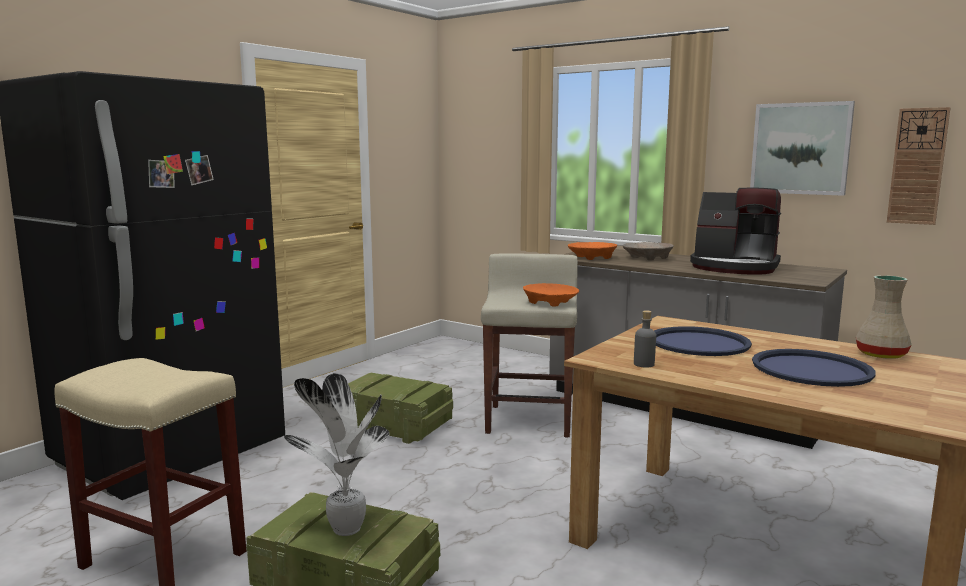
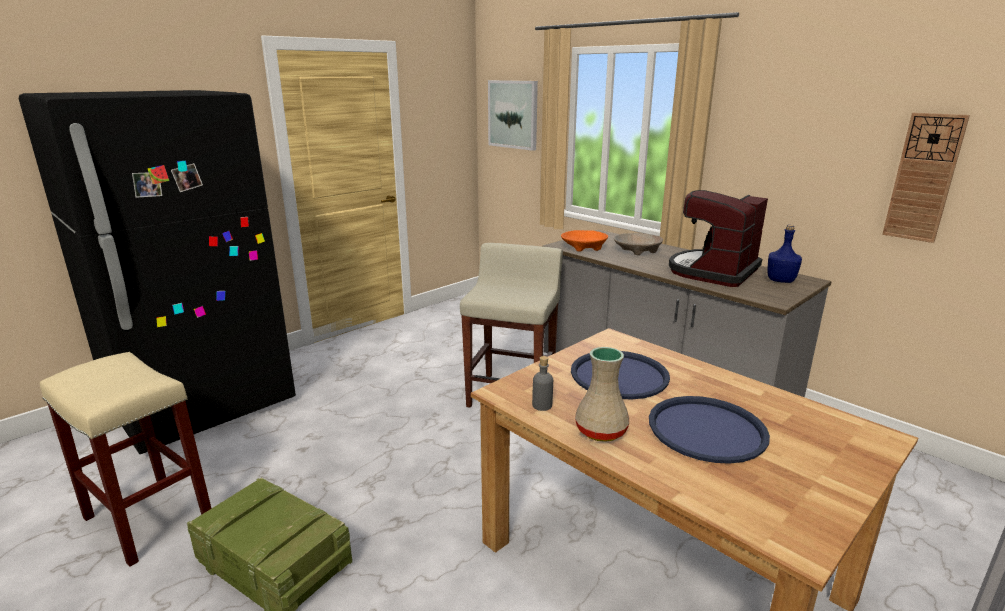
camera: 10 degrees right, 10 degrees up
potted plant [284,373,390,536] -> none
crate [348,372,453,444] -> none
orange bowl [523,283,579,307] -> none
coffee machine [690,188,781,275] -> coffee machine turned 90 degrees clockwise [669,190,768,287]
picture [750,101,855,196] -> picture moved to [488,80,538,151]
beige vase [856,275,911,359] -> beige vase moved to [575,347,629,442]
none -> blue bottle [767,225,802,283]

